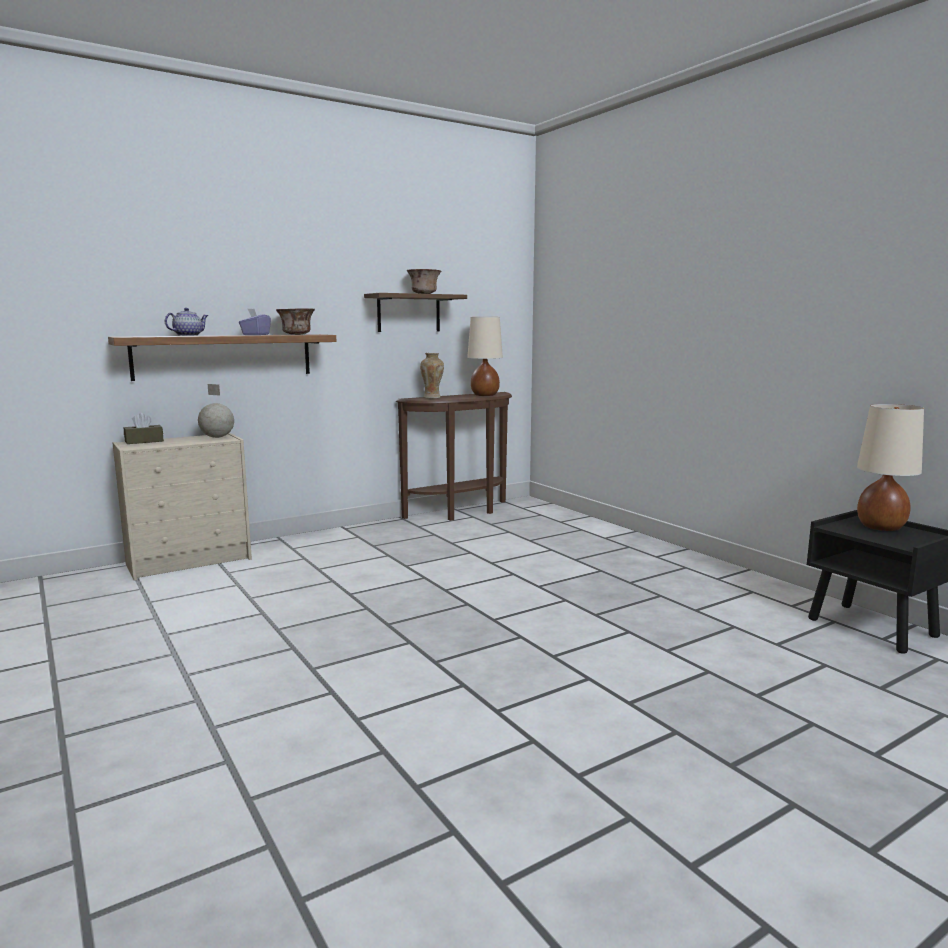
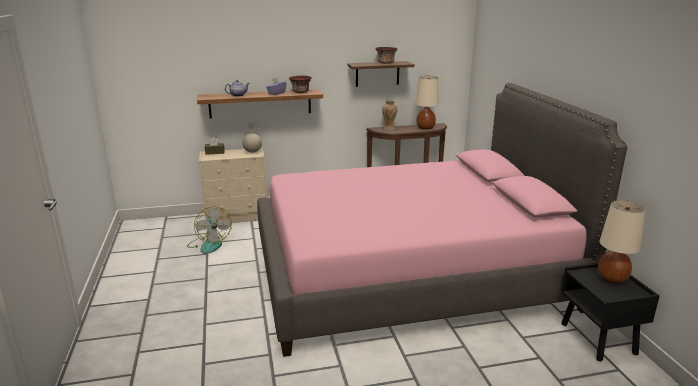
camera: 20 degrees right, 10 degrees up
none -> fan [187,206,232,254]
none -> pink bed [257,83,627,357]

